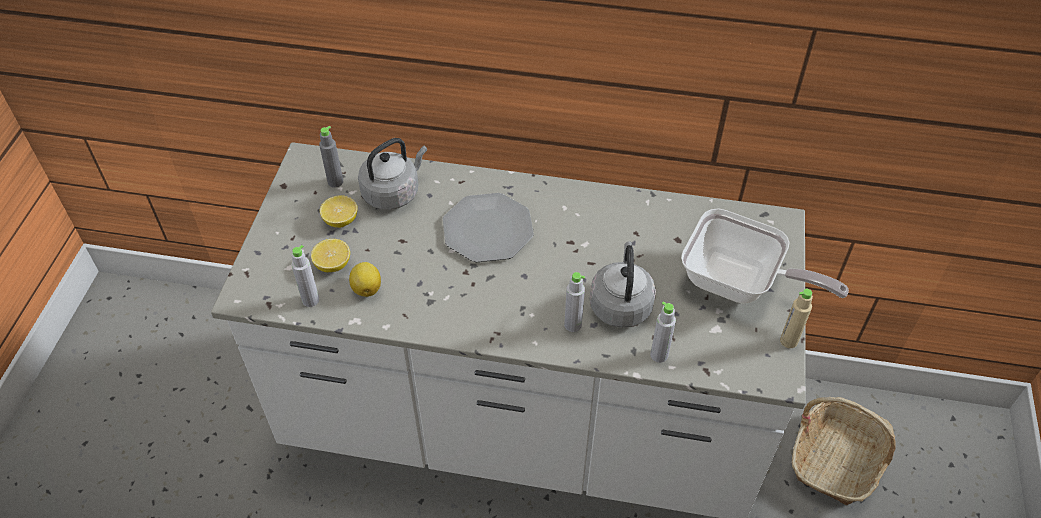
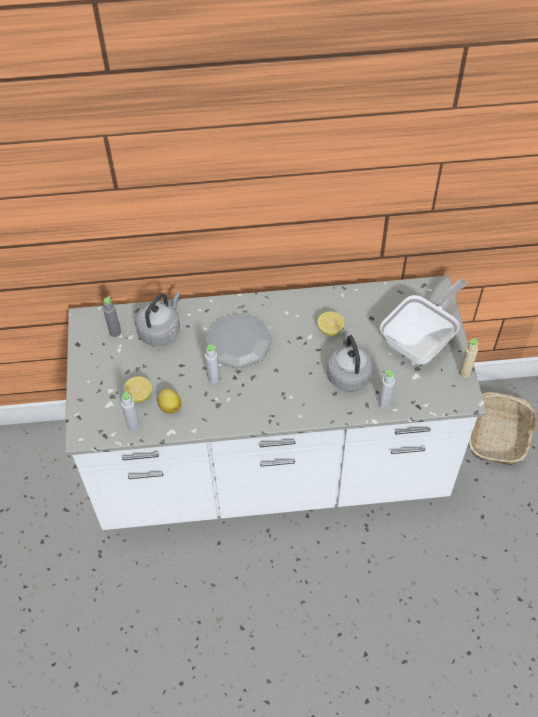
camera: 15 degrees left, 5 degrees up
lemon [320,195,358,228] -> lemon moved to [317,311,345,336]
grey bottle [564,272,585,332] -> grey bottle moved to [205,344,220,383]
frying pan [681,208,849,304] -> frying pan turned 60 degrees counterclockwise [380,279,468,365]

